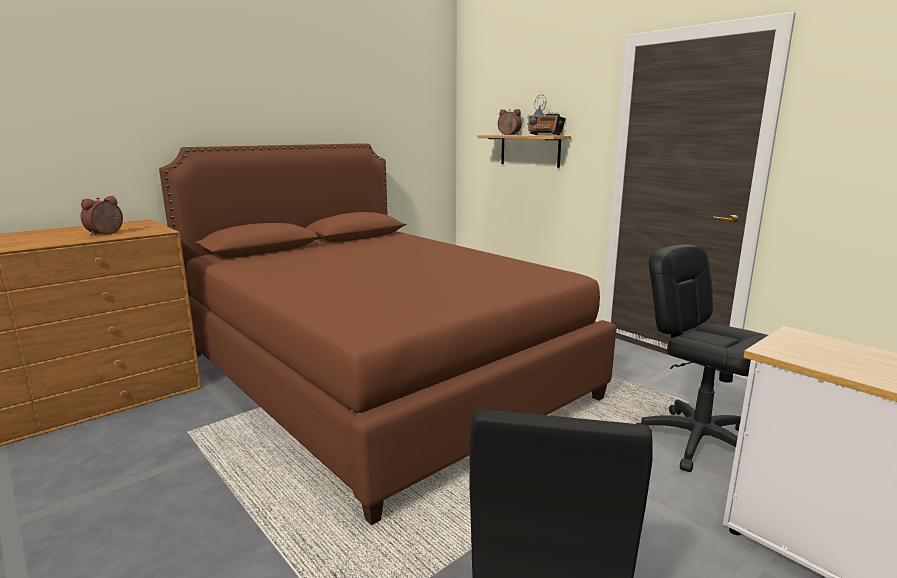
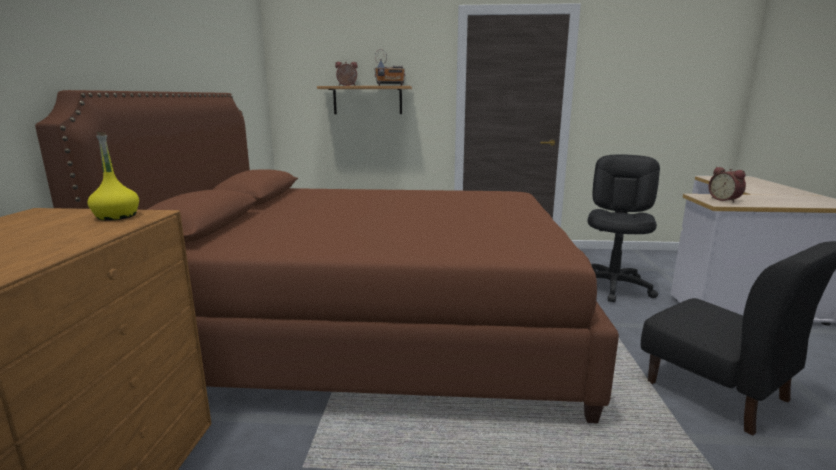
camera: 45 degrees left, 0 degrees up
alarm clock [81,196,123,236] -> alarm clock moved to [709,167,746,202]
black office chair [636,244,768,472] -> black office chair turned 105 degrees clockwise [587,155,660,302]
none -> yellow bottle [88,132,139,221]

